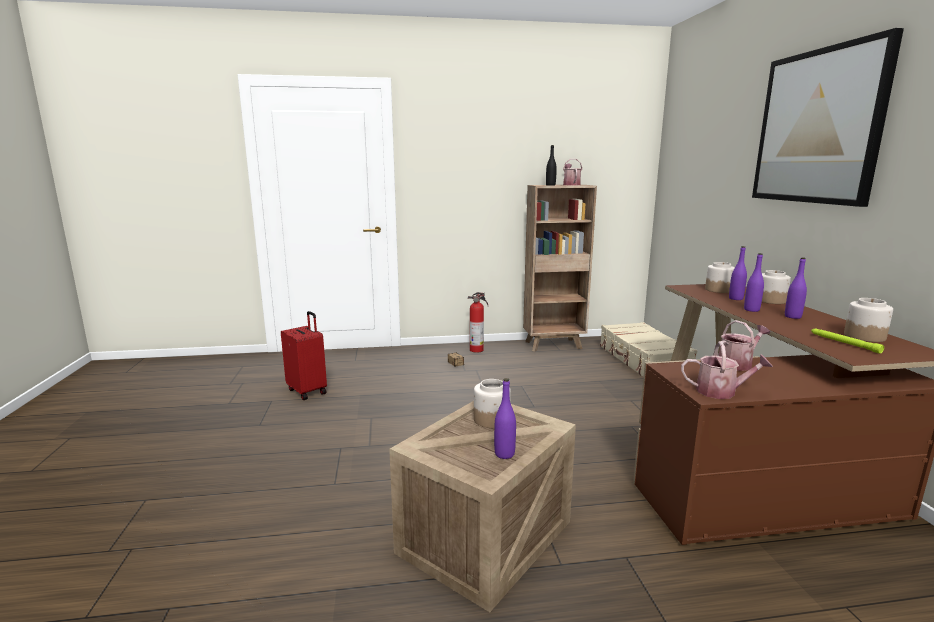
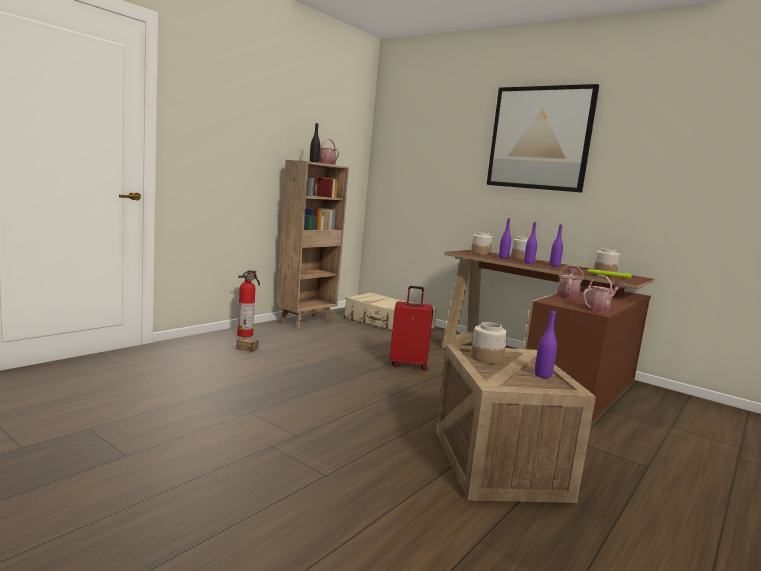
camera: 45 degrees left, 5 degrees down
red suitcase [281,311,327,400] -> red suitcase moved to [390,286,433,371]

